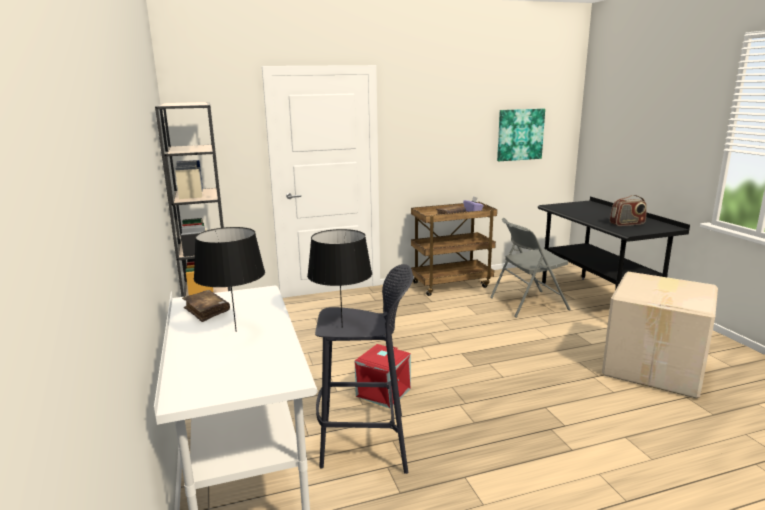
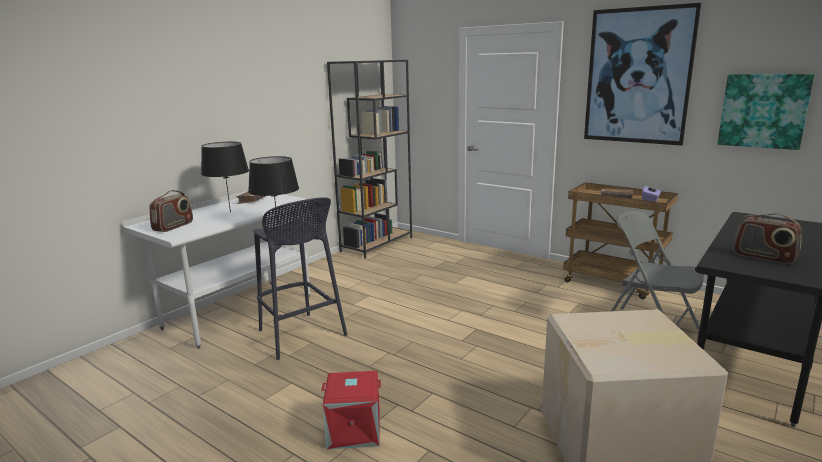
camera: 55 degrees right, 0 degrees up
red storage box [355,344,411,408] -> red storage box moved to [321,371,381,449]
none -> radio [149,190,193,232]
none -> picture [584,3,701,145]

